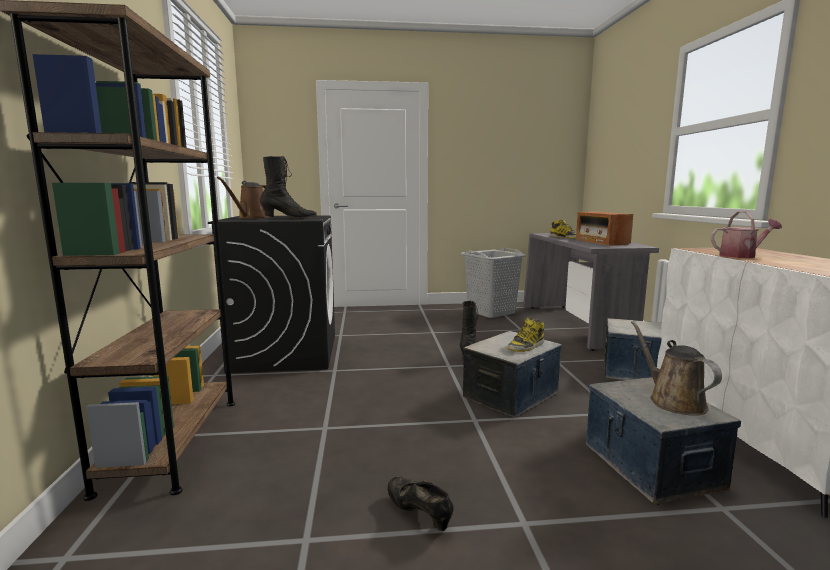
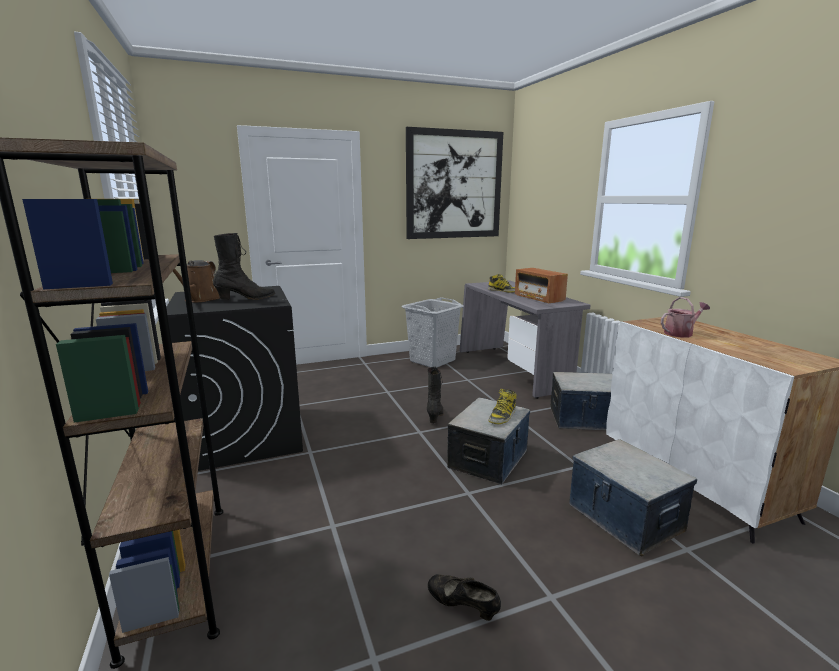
camera: 15 degrees left, 5 degrees up
brown watering can [631,321,722,416] -> none
none -> picture [406,127,503,239]

